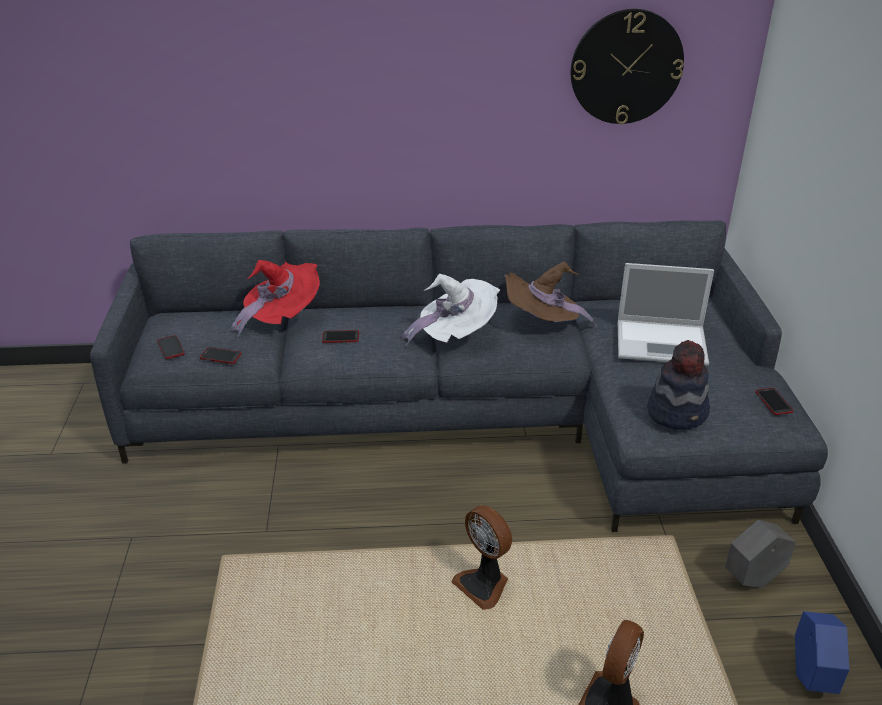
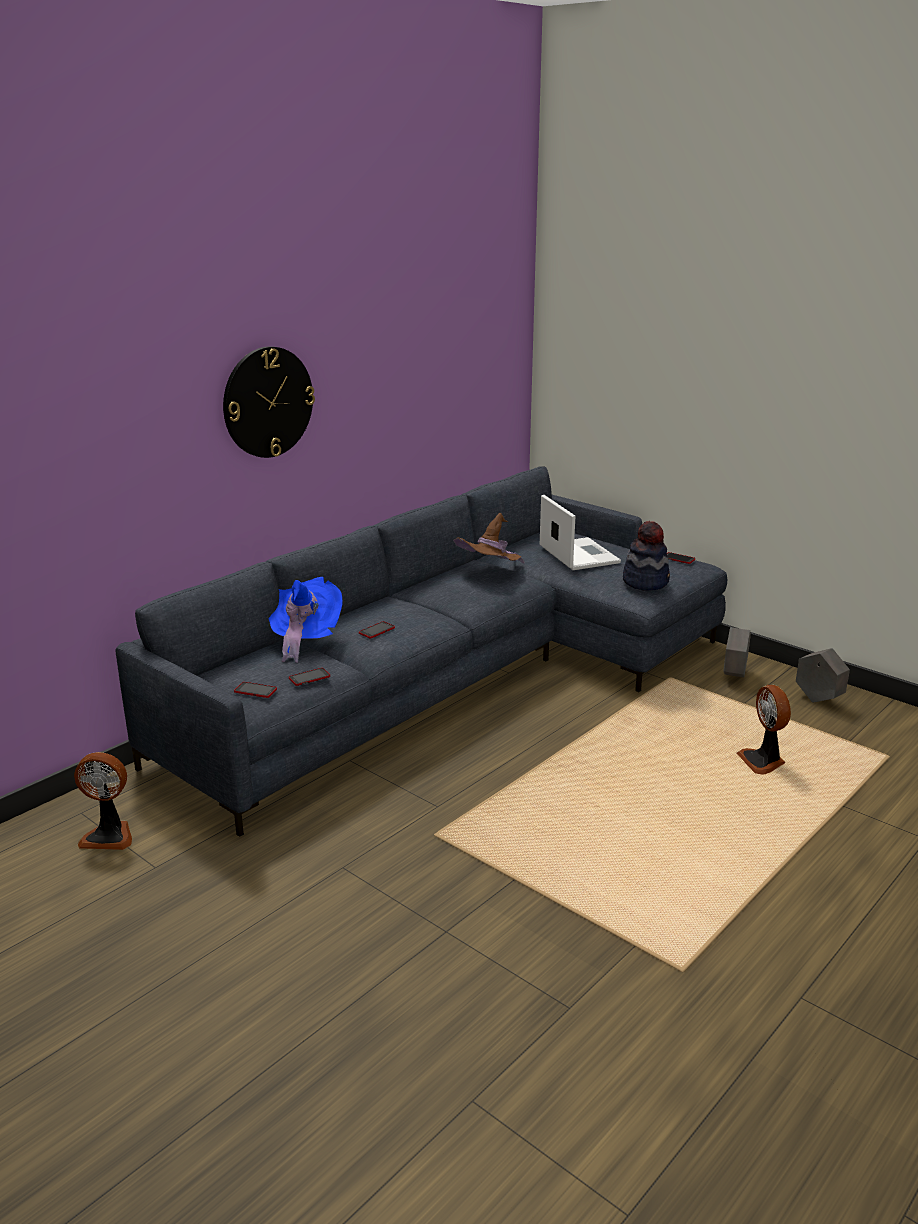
camera: 45 degrees left, 10 degrees down
red hat [230,260,320,338] -> blue hat [268,577,343,663]
white hat [402,274,500,346] -> none
fan [452,505,512,610] -> fan moved to [74,752,132,850]
wall clock [571,9,684,124] -> wall clock moved to [223,346,315,458]
laptop [618,263,714,366] -> laptop turned 75 degrees counterclockwise [540,495,621,570]
blue planter [795,611,849,694] -> grey planter [796,648,850,703]

